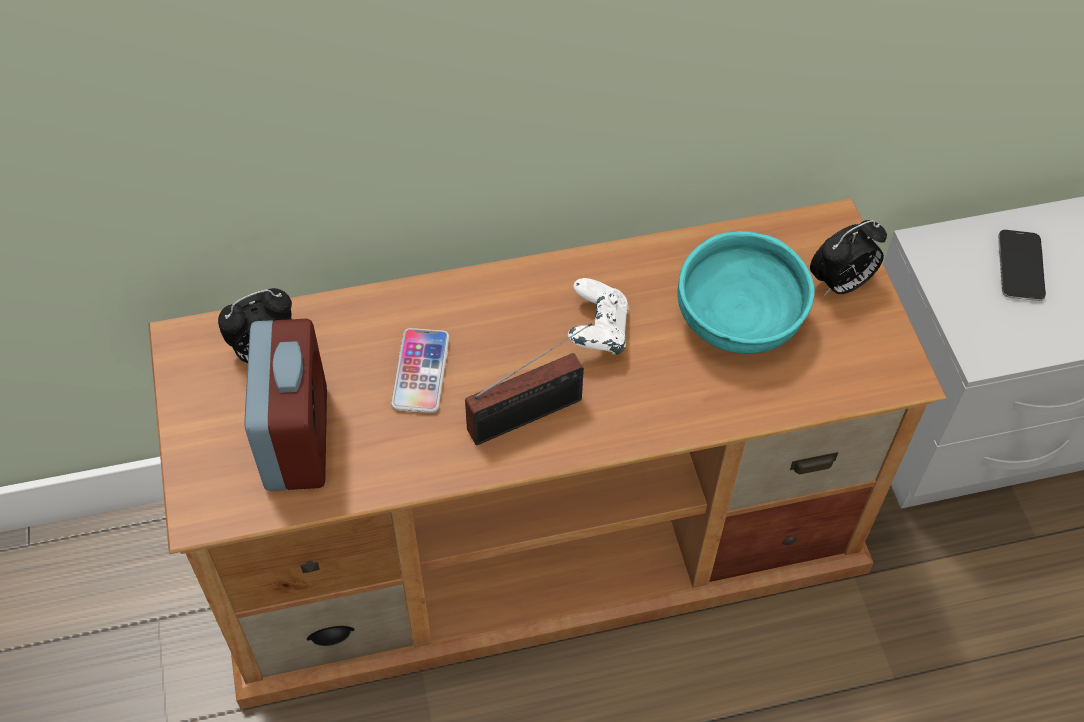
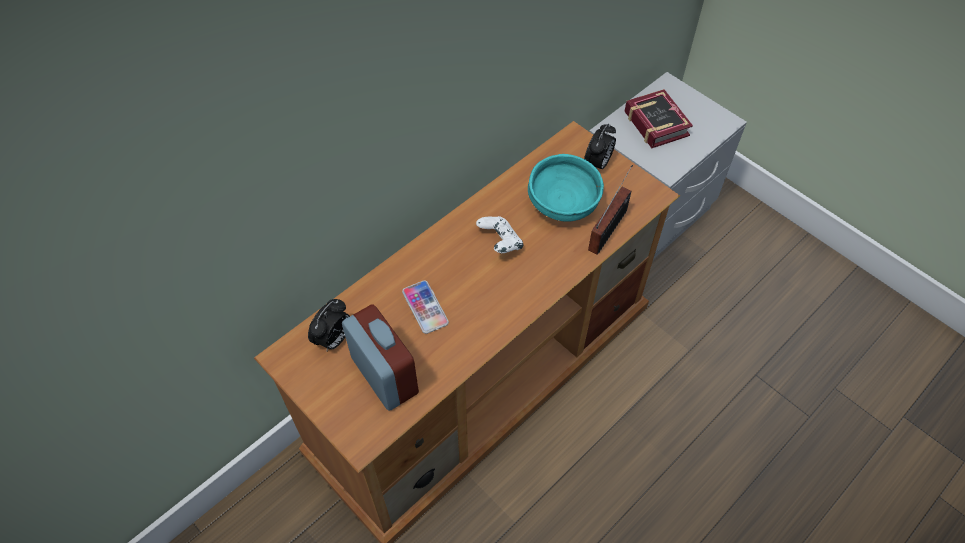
camera: 30 degrees left, 0 degrees up
radio [465,323,592,445] -> radio moved to [588,165,633,255]
phone [998,230,1046,301] -> book [624,89,693,148]

